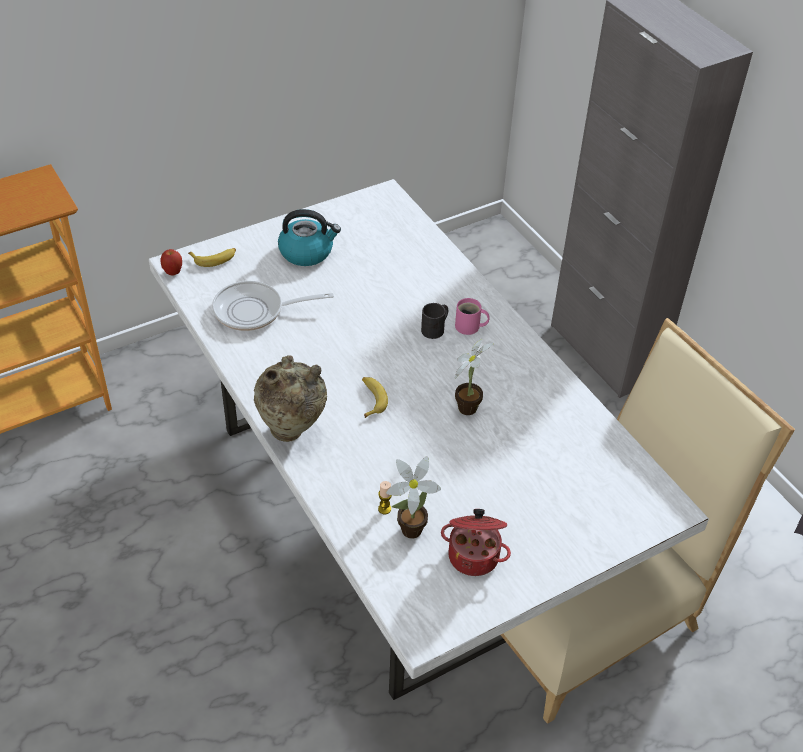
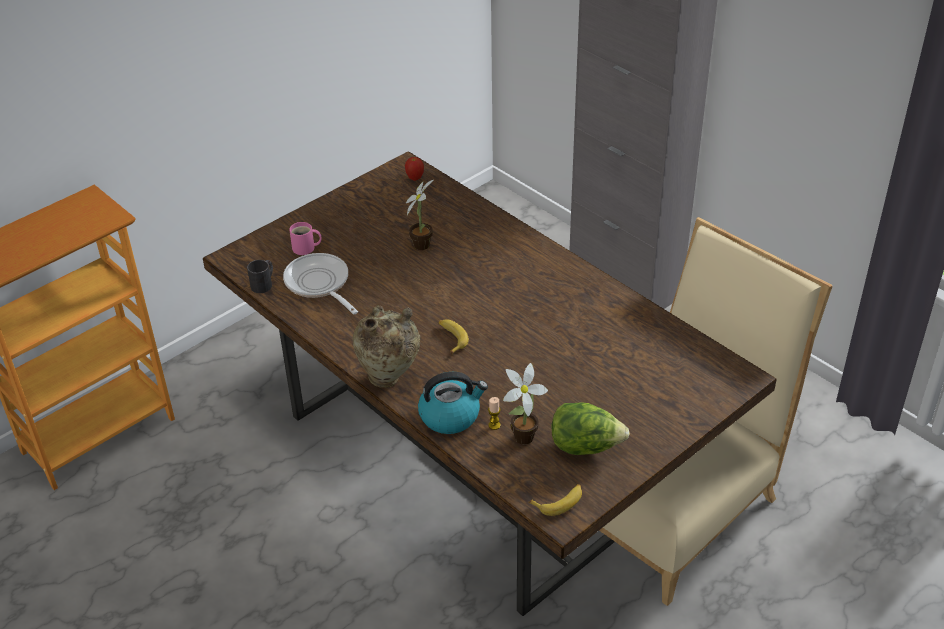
camera: 10 degrees left, 5 degrees down
white dining table [149,179,709,700] -> brown dining table [203,151,776,616]
apple [160,249,182,276] -> apple moved to [405,157,424,181]
banana [188,248,236,267] -> banana moved to [528,484,582,516]
frying pan [212,281,334,331] -> frying pan turned 75 degrees clockwise [283,253,358,314]
kettle [278,209,341,266] -> kettle moved to [418,372,488,434]
black mug [421,303,448,339] -> black mug moved to [247,260,273,293]
cooking pot [441,509,511,576] -> lettuce [551,402,630,455]
pink mug [455,298,490,335] -> pink mug moved to [289,222,321,255]
potted plant [455,339,494,415] -> potted plant moved to [406,180,433,250]

